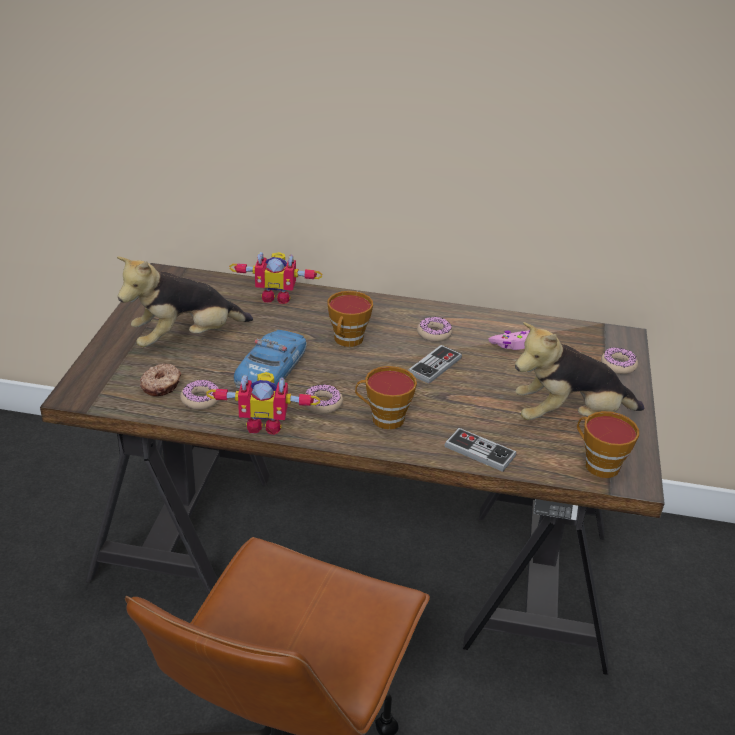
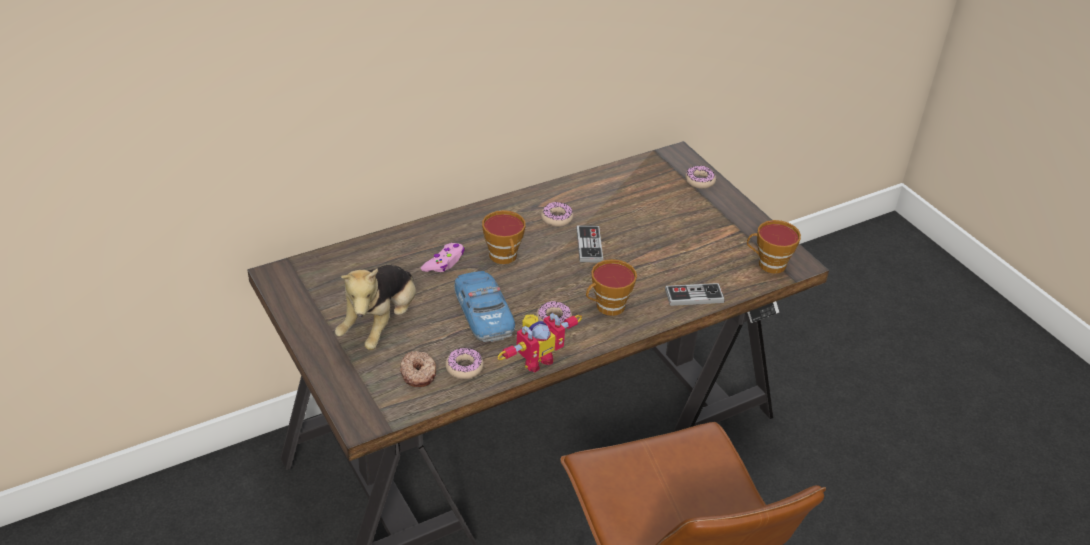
camera: 40 degrees left, 5 degrees up
toy robot [229,252,322,304] -> none
pink game controller [489,330,530,350] -> pink game controller moved to [421,243,465,272]
plush toy [515,322,644,420] -> none

